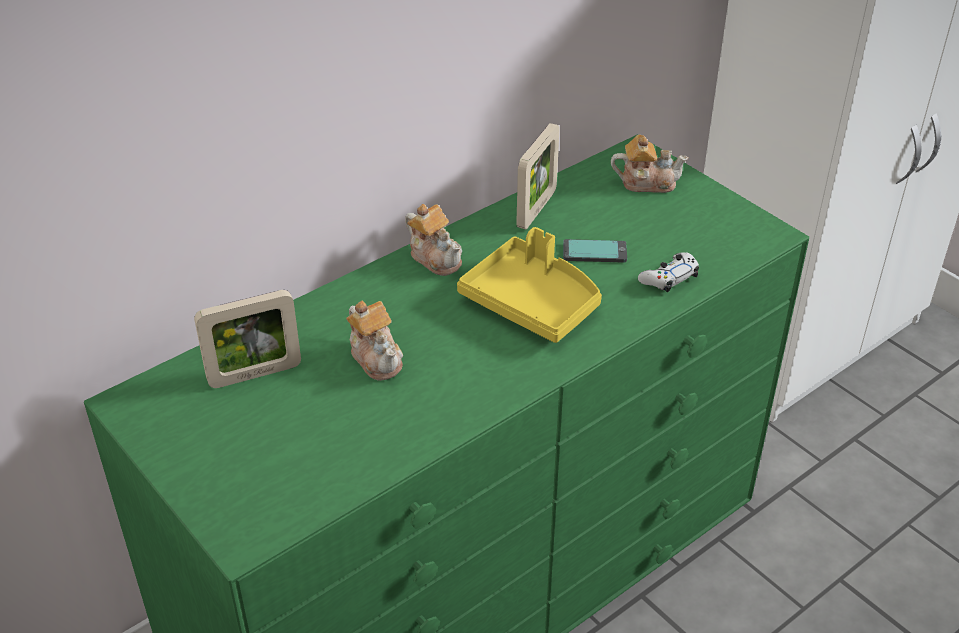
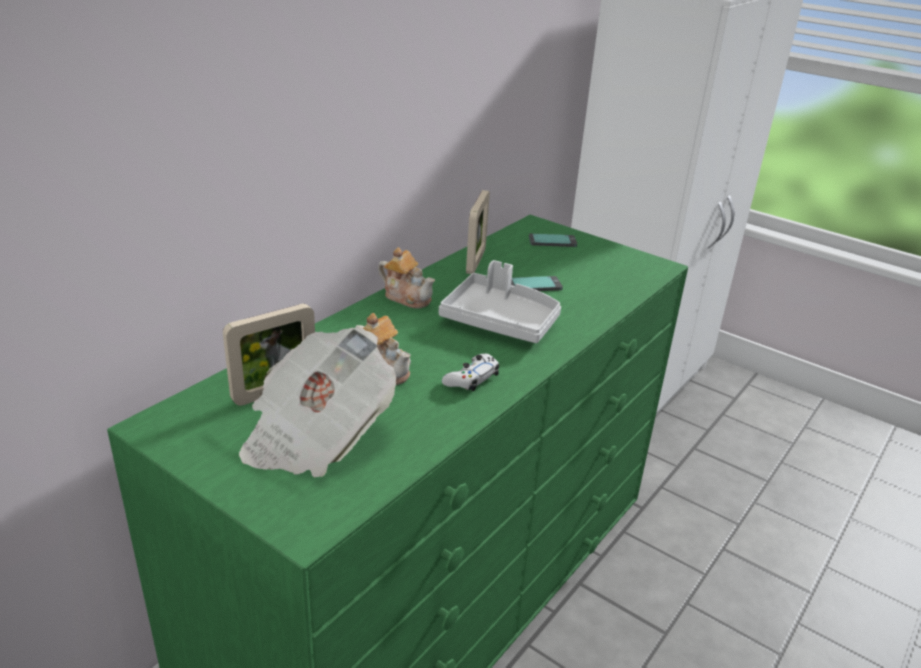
camera: 15 degrees left, 10 degrees down
yellow tray [457,227,602,343] -> grey tray [439,260,561,343]
teapot [611,135,688,193] -> phone [529,234,577,247]
white game controller [638,252,699,292] -> white game controller moved to [442,353,499,391]
none -> newspaper [239,328,396,477]

